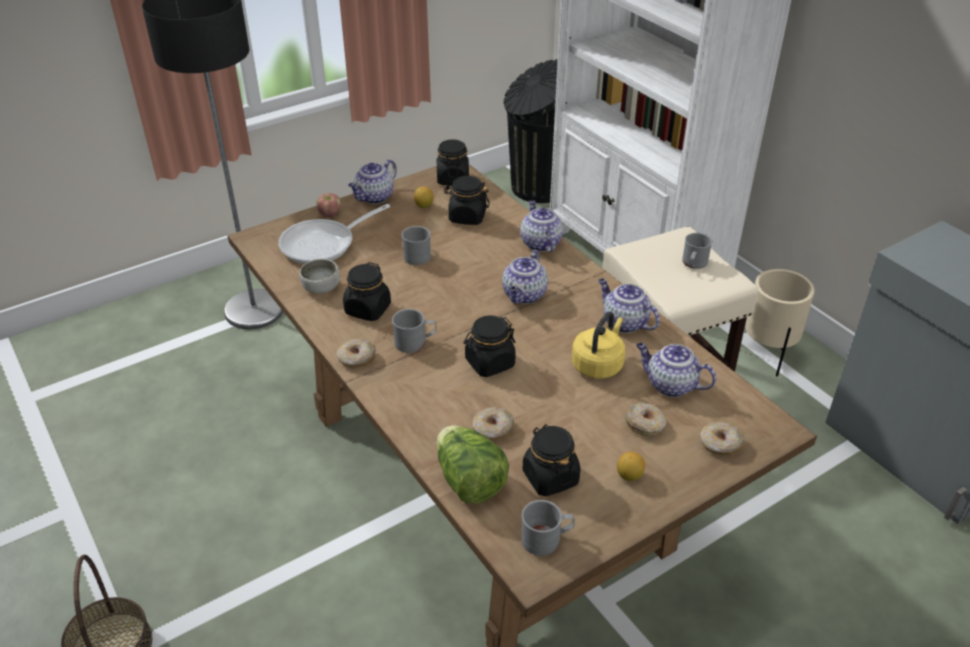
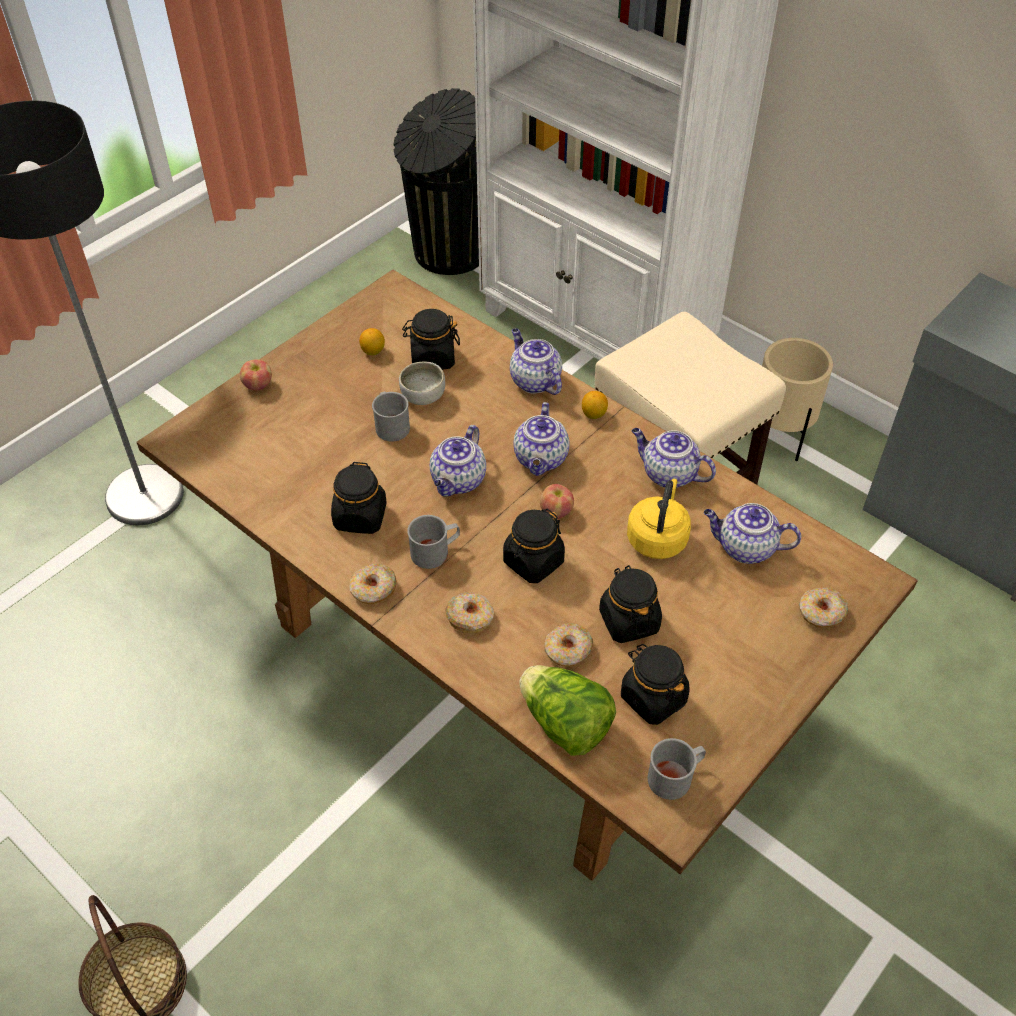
camera: 15 degrees left, 10 degrees up
frying pan [278,204,390,264] -> none
bowl [299,259,340,294] -> bowl moved to [399,362,445,405]
teapot [348,159,397,204] -> teapot moved to [430,425,486,497]
black jar [437,139,469,185] -> black jar moved to [599,565,662,643]
lemon [617,452,645,481] -> lemon moved to [582,391,608,419]
donut [625,402,667,436] -> donut moved to [445,592,494,633]
grey mug [682,233,712,269] -> none
none -> apple [540,484,574,519]

